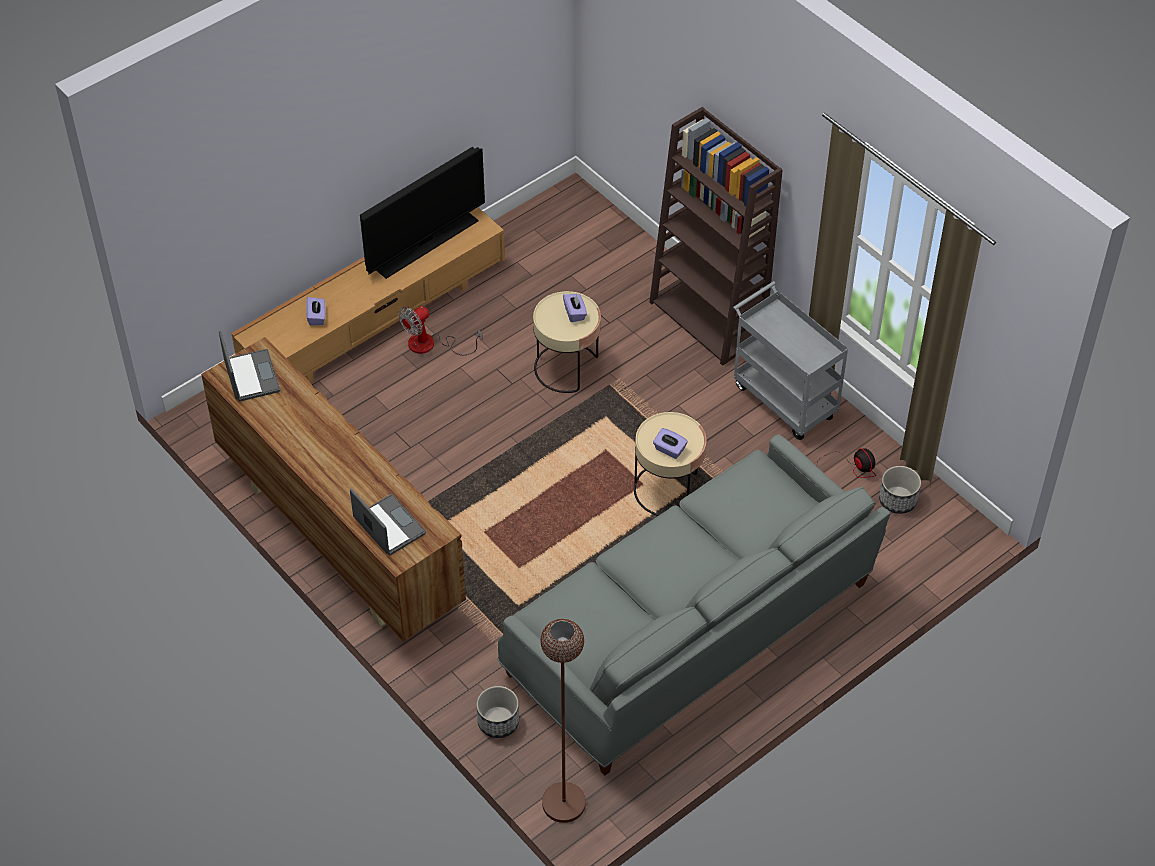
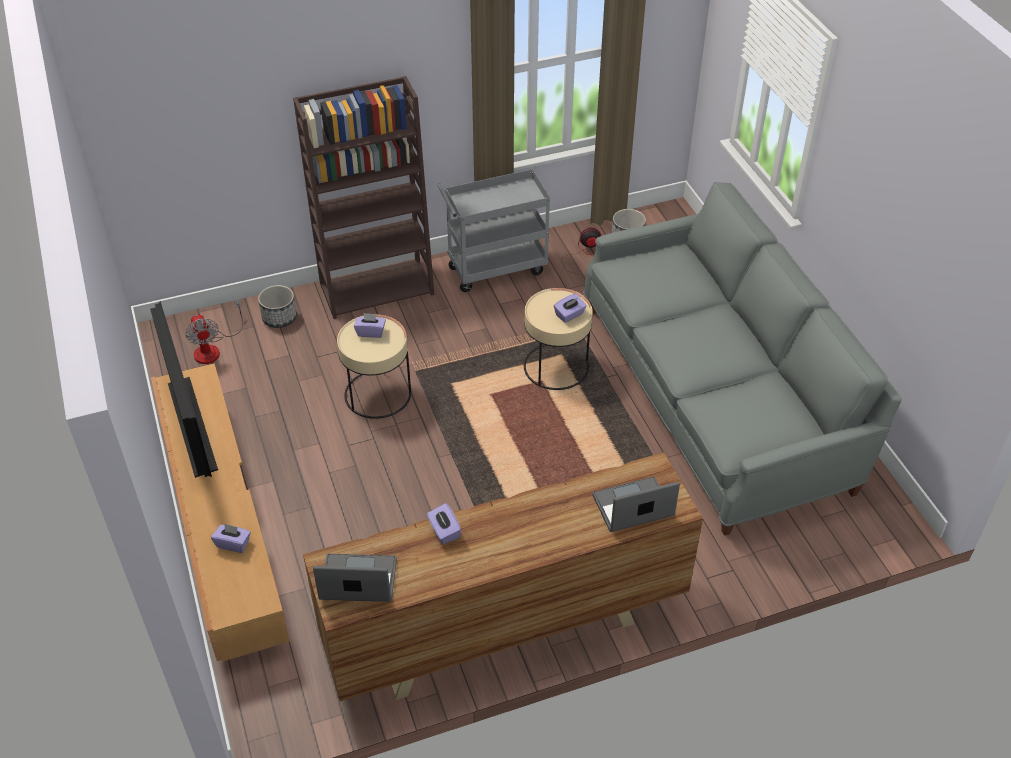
camera: 70 degrees left, 5 degrees down
fan [399,306,483,355] -> fan moved to [186,299,243,364]
planter [476,686,519,738] -> planter moved to [258,285,297,328]
brown floor lamp [541,619,586,823] -> none
none -> purple tissue box [427,503,461,544]

